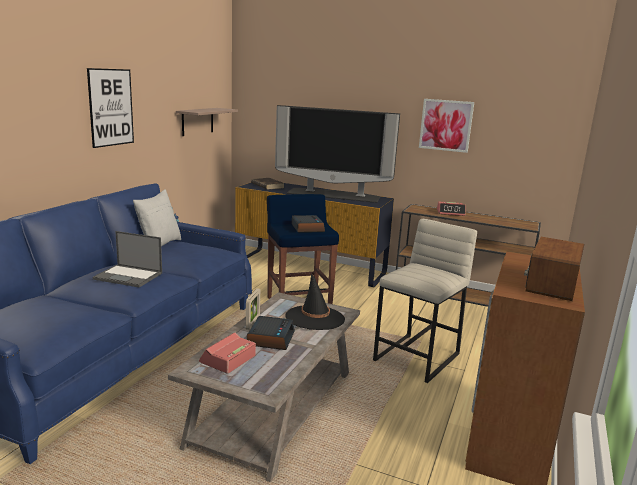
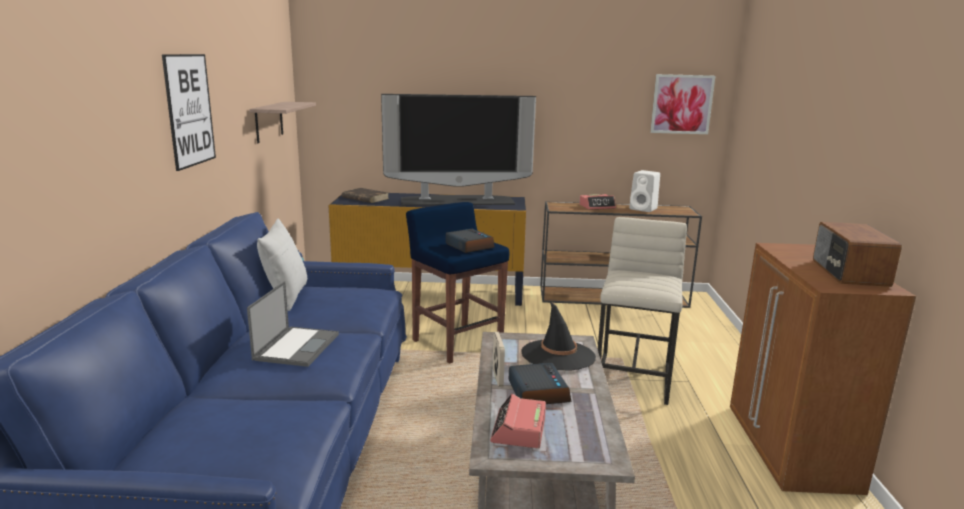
camera: 20 degrees left, 0 degrees up
laptop [93,231,162,287] -> laptop turned 75 degrees counterclockwise [247,281,339,367]
picture [419,99,474,153] -> picture moved to [650,74,715,134]
none -> white speaker [629,170,660,212]

